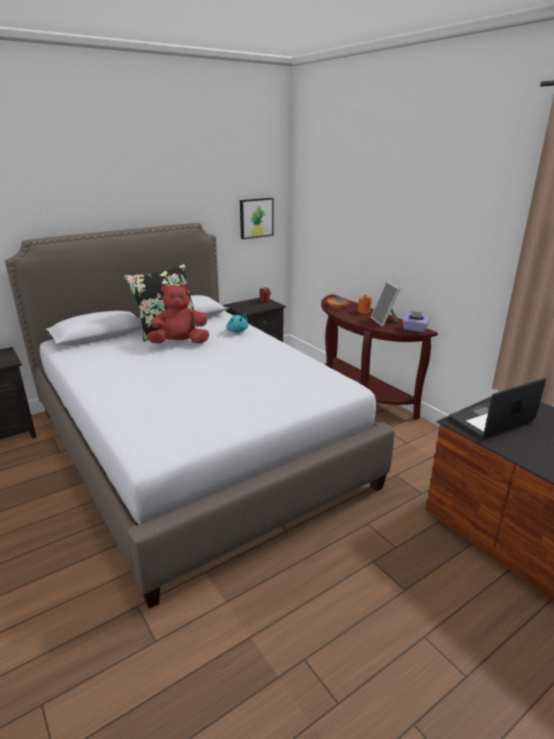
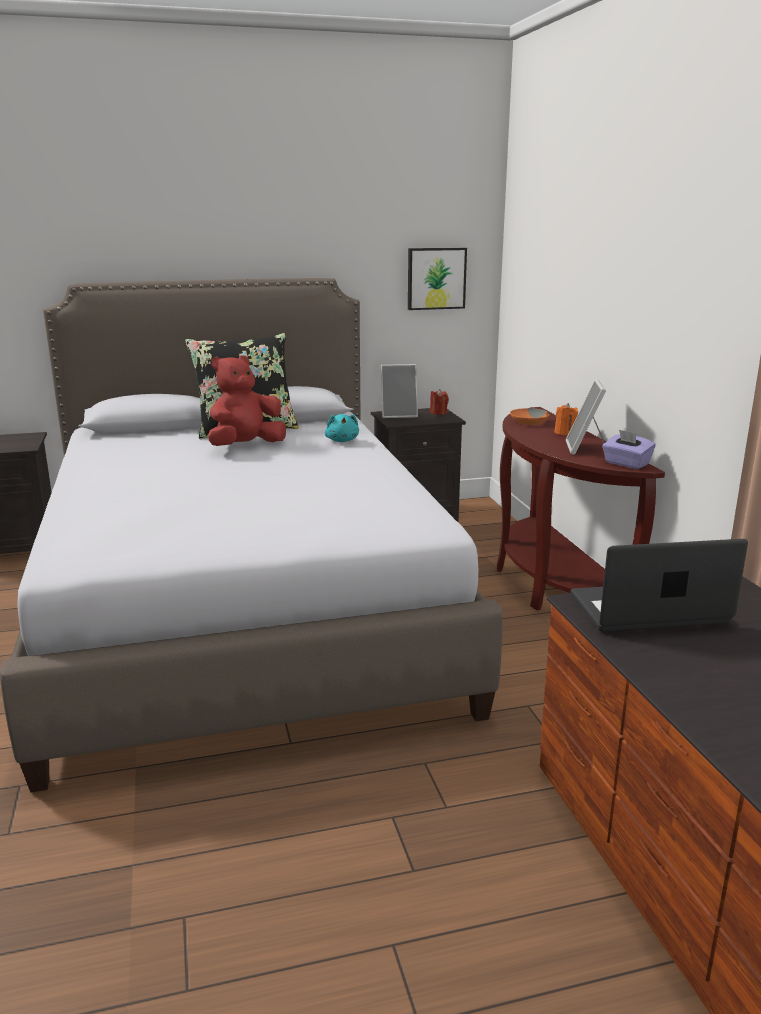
camera: 20 degrees right, 5 degrees down
red plush toy [147,284,209,344] -> red plush toy turned 45 degrees counterclockwise [208,355,286,446]
none -> picture frame [381,364,418,418]

